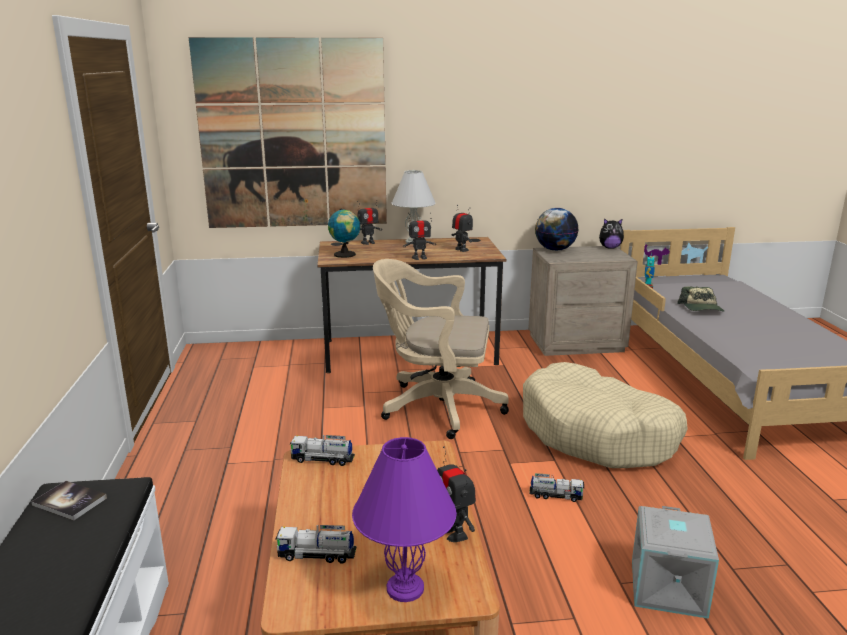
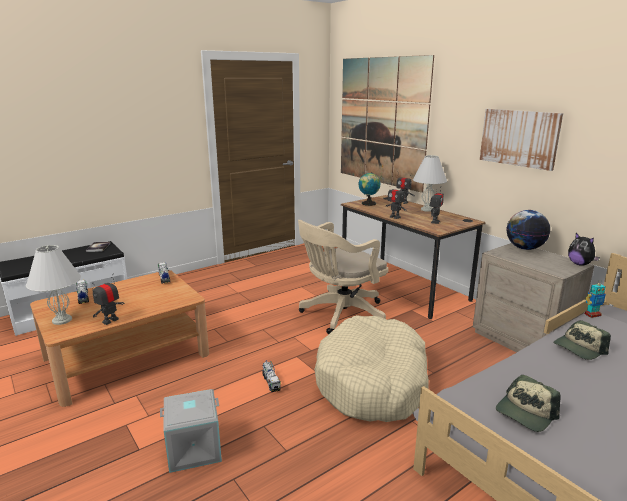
camera: 60 degrees right, 0 degrees up
purple table lamp [352,437,457,602] -> white table lamp [26,245,81,325]
beige office chair [373,259,509,439] -> beige office chair turned 105 degrees counterclockwise [298,220,388,334]
none -> picture [480,109,563,171]
none -> cap [496,375,561,432]

